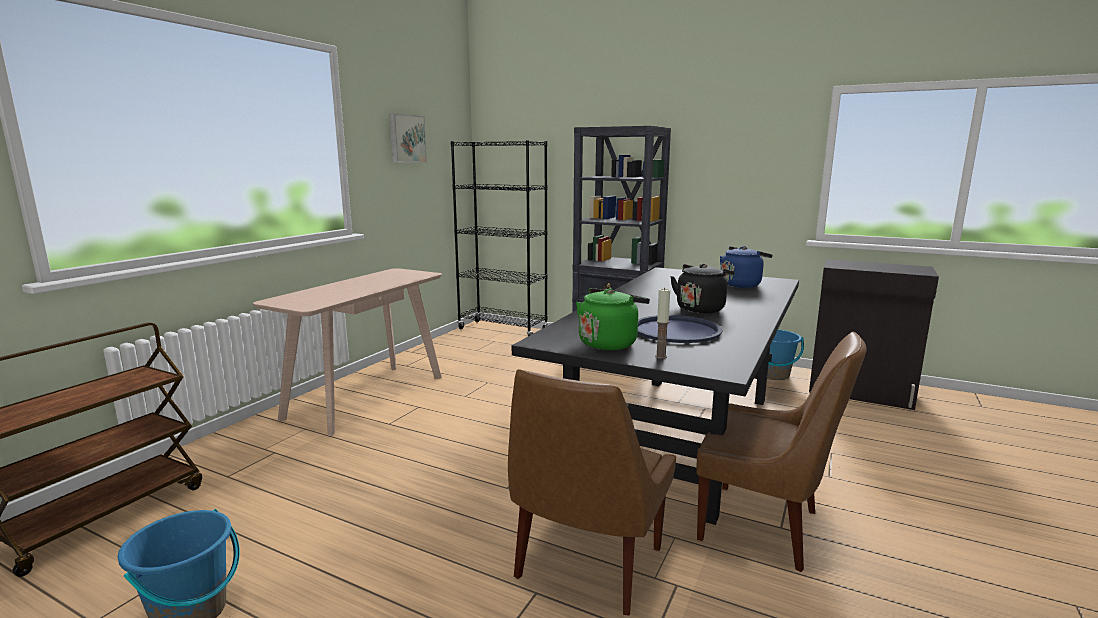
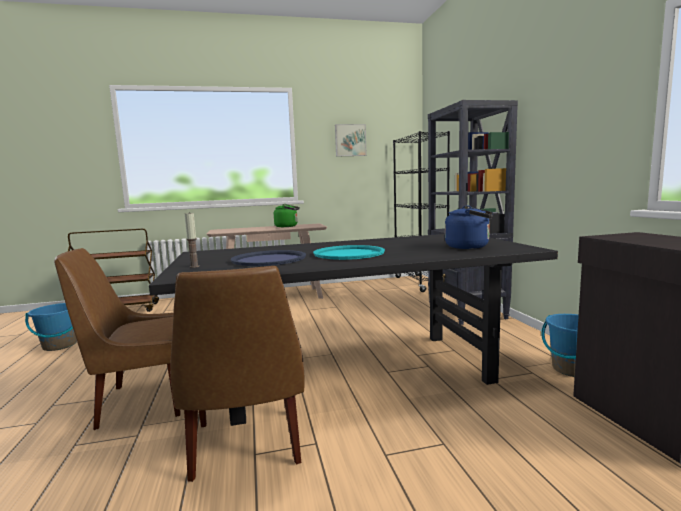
camera: 50 degrees right, 5 degrees down
green kettle [576,288,650,350] -> green kettle moved to [274,204,300,227]
black kettle [670,264,735,313] -> turquoise tray [313,245,385,260]

